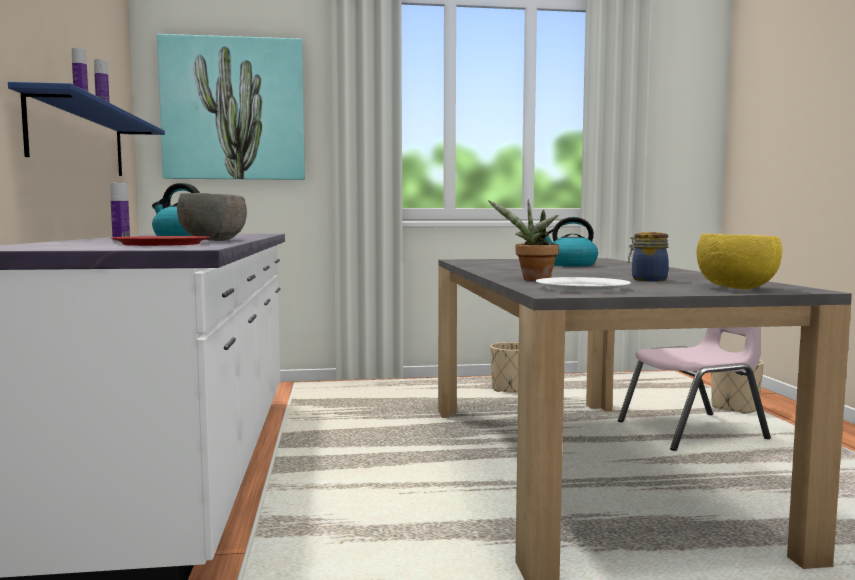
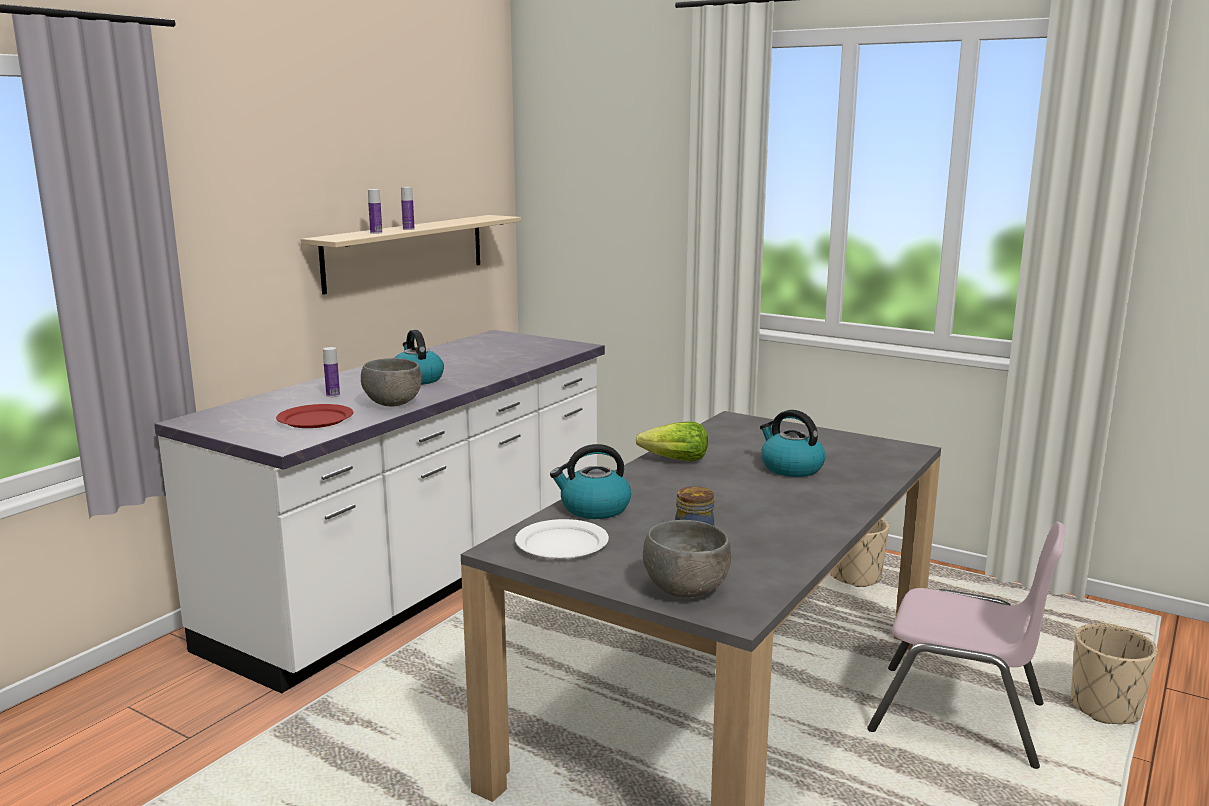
camera: 40 degrees right, 10 degrees up
blue shelf [8,82,165,176] -> beige shelf [301,215,521,295]
picture [157,34,305,180] -> none
potted plant [488,200,559,281] -> kettle [550,444,631,519]
yellow bowl [697,234,782,290] -> grey bowl [643,520,731,598]
none -> lettuce [635,422,708,462]

